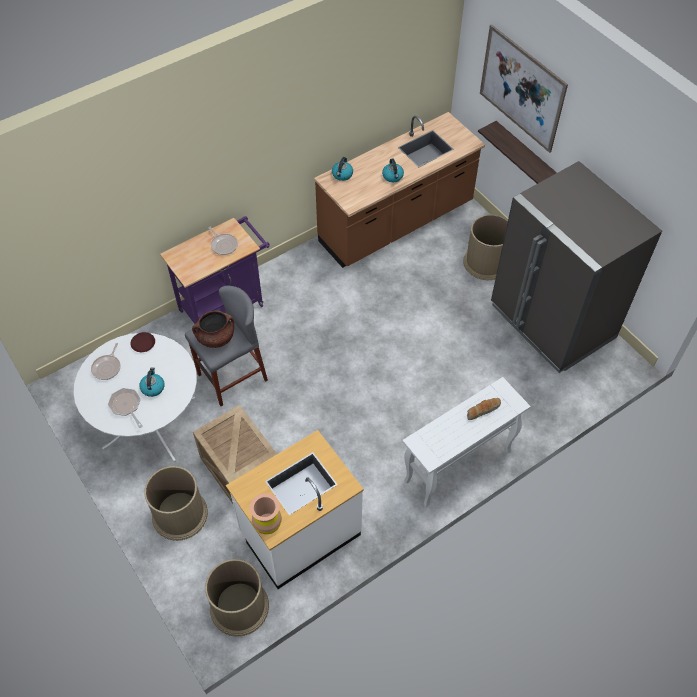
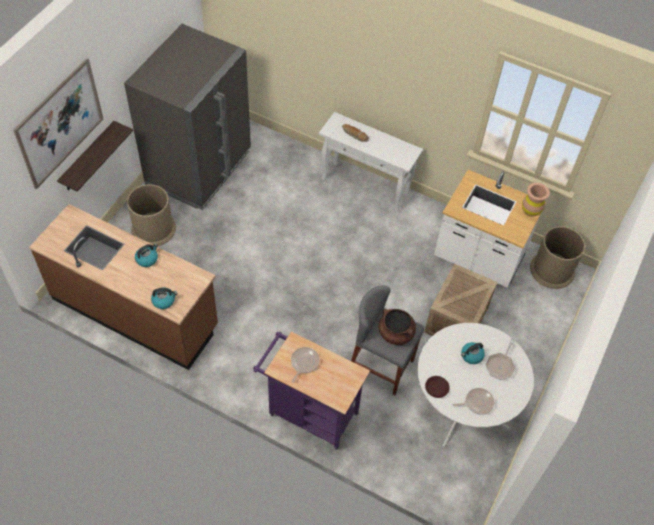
camera: 120 degrees left, 0 degrees up
brown trash can [144,466,208,541] -> none

